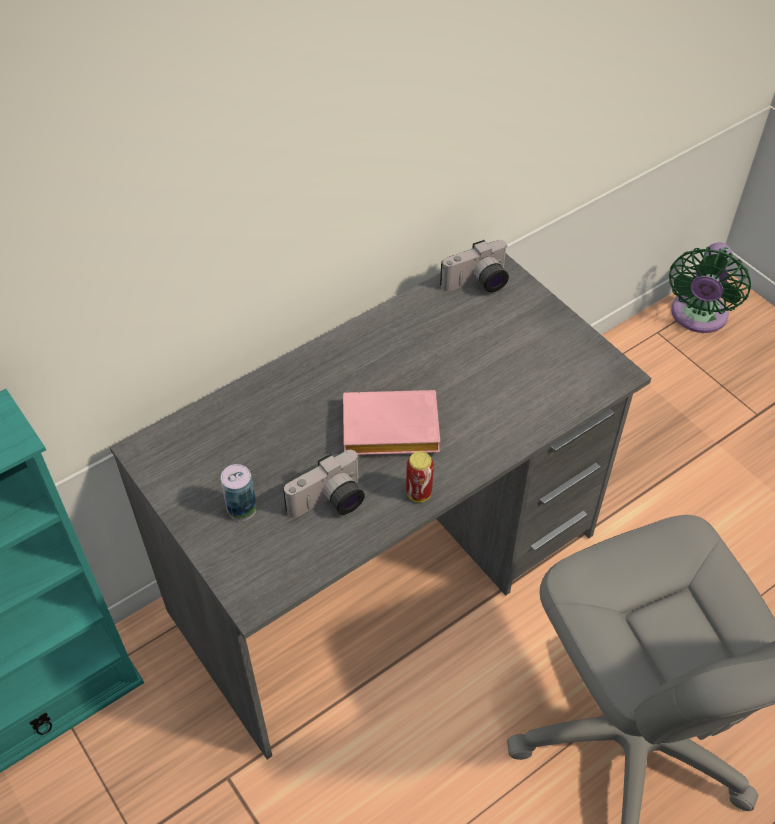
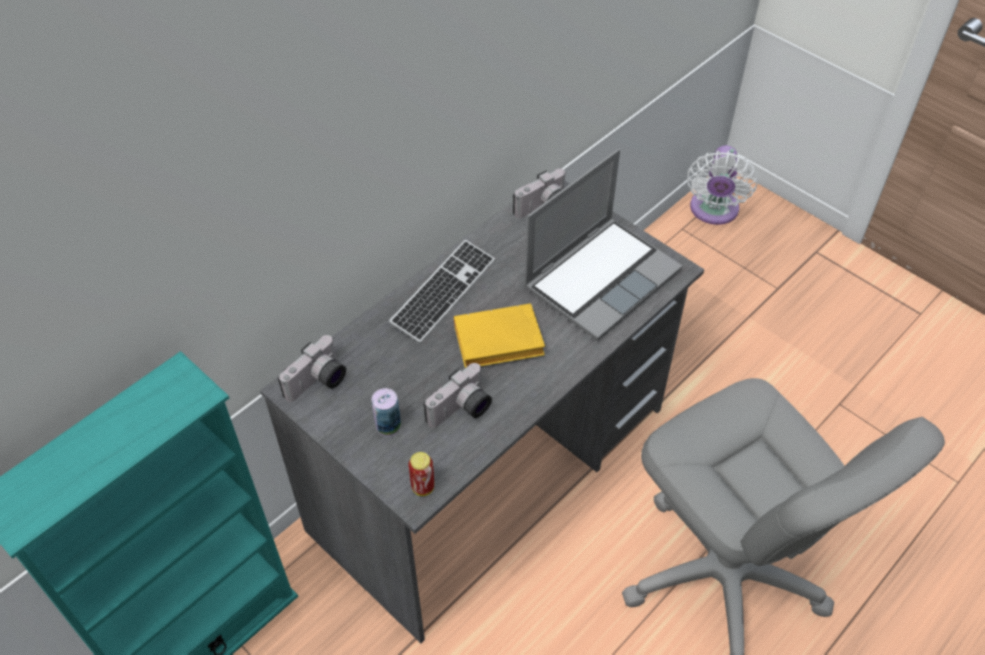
camera: 10 degrees left, 0 degrees up
pink book [343,390,440,455] -> yellow book [454,304,545,368]
can [406,451,434,502] -> can moved to [409,452,434,496]
green fan [669,243,751,333] -> white fan [687,145,758,225]
none -> camera [278,335,346,402]
none -> keyboard [389,240,495,343]
none -> laptop [524,149,682,341]

